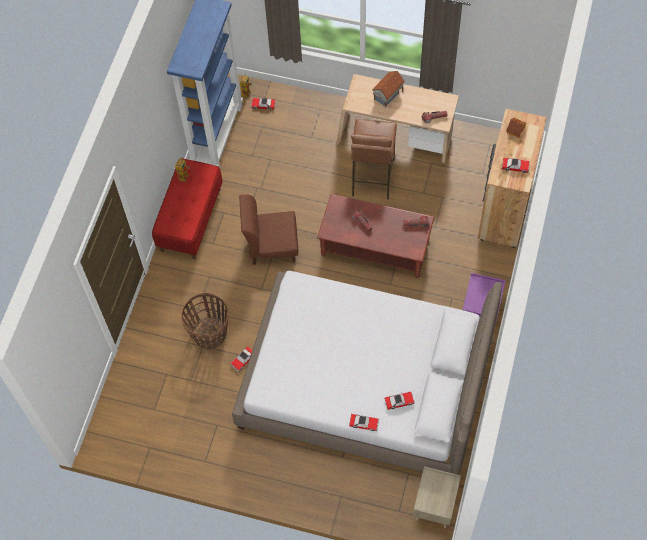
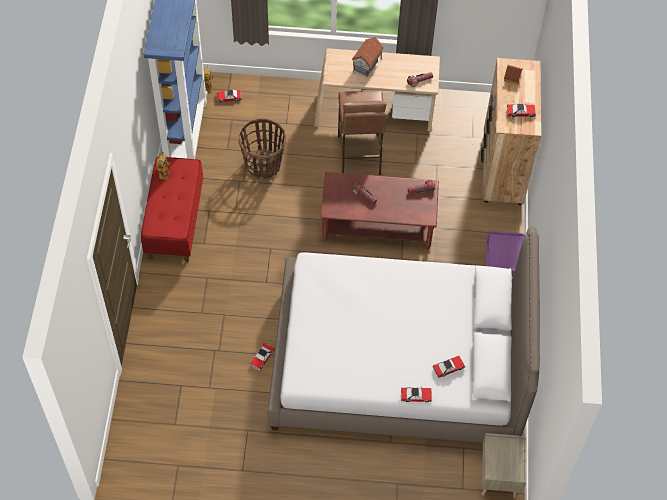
camera: 15 degrees left, 5 degrees down
basket [181,293,229,350] -> basket moved to [238,118,286,179]
brown chair [239,195,298,265] -> none

